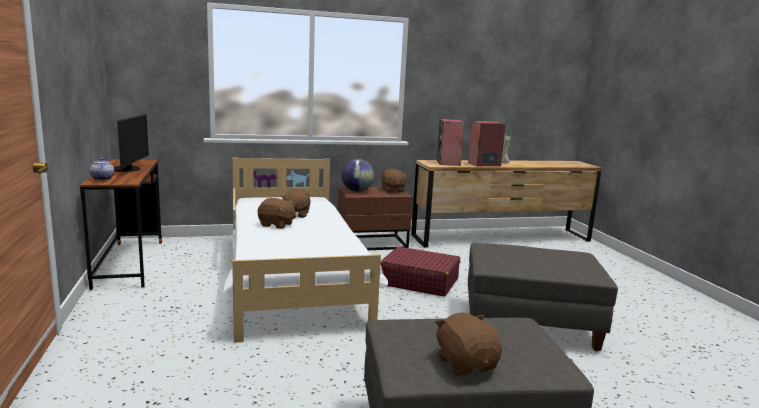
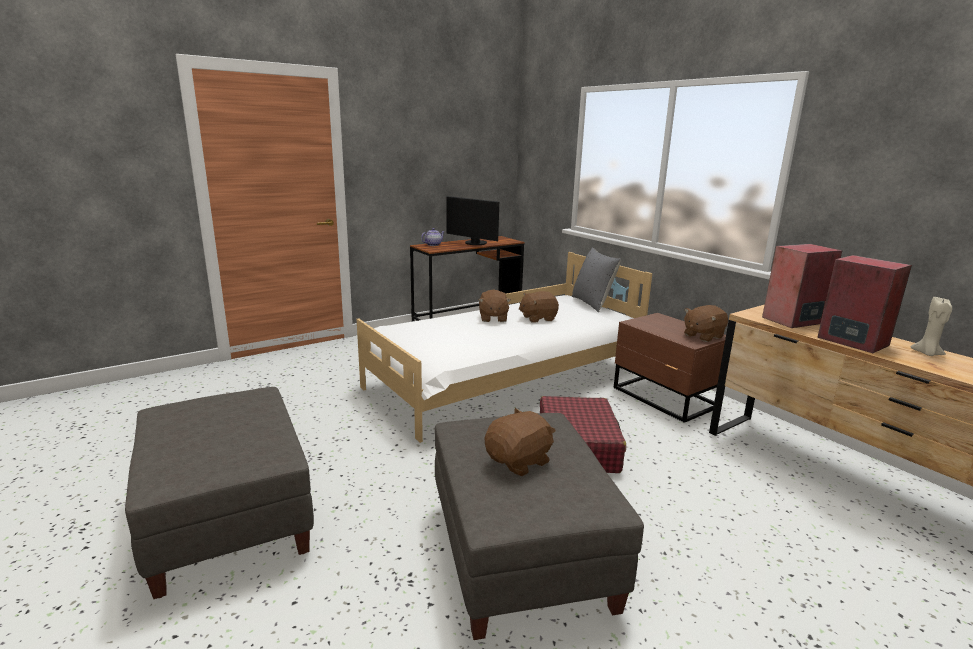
camera: 70 degrees right, 5 degrees up
monitor [114,114,149,172] -> monitor turned 60 degrees clockwise [447,196,499,245]
globe [341,159,375,192] -> none
brown plush toy [435,313,502,376] -> brown plush toy moved to [485,408,556,476]
none -> grey pillow [572,248,621,312]

